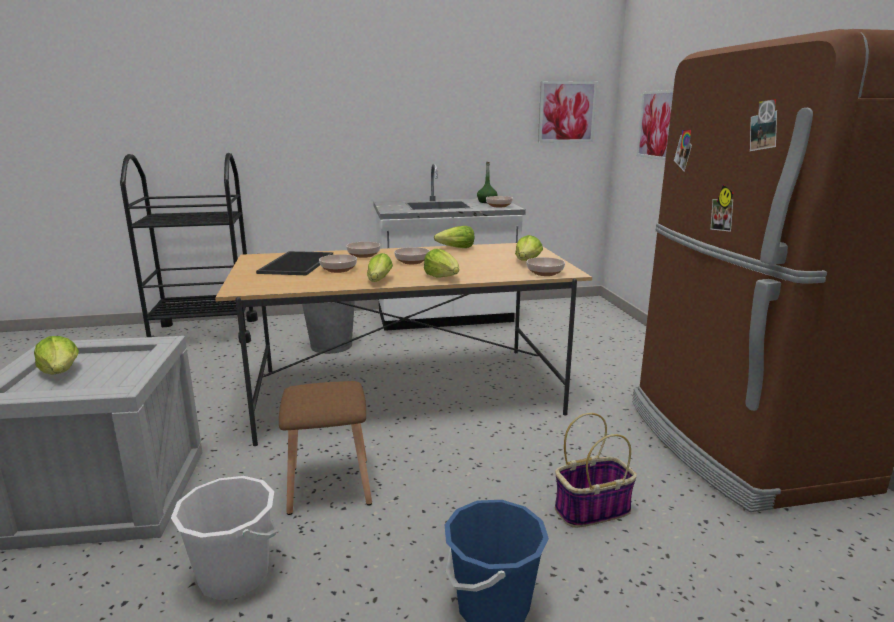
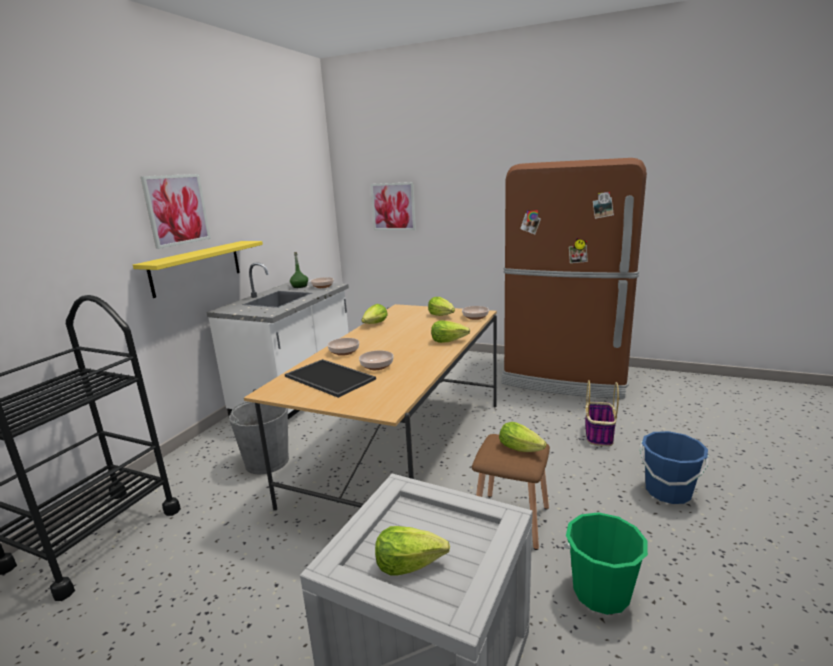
camera: 55 degrees left, 0 degrees up
white bucket [171,476,277,600] -> green bucket [564,512,648,615]
lettuce [367,253,393,282] -> lettuce moved to [499,422,546,452]
bowl [394,247,430,264] -> none
picture [538,81,597,143] -> picture moved to [140,174,211,249]
none -> yellow shelf [133,241,263,298]

